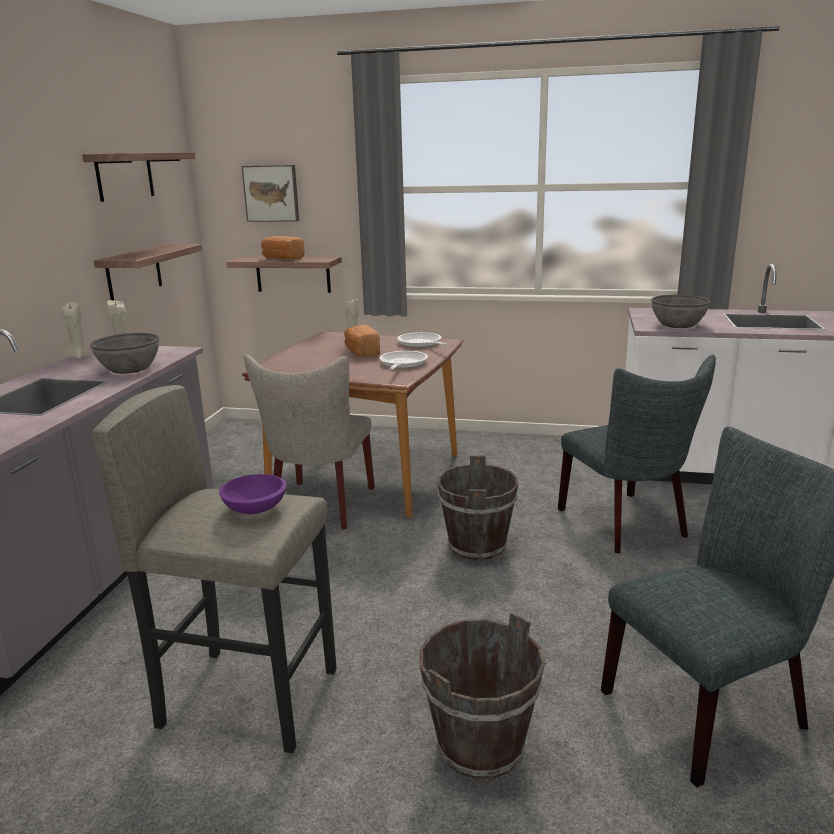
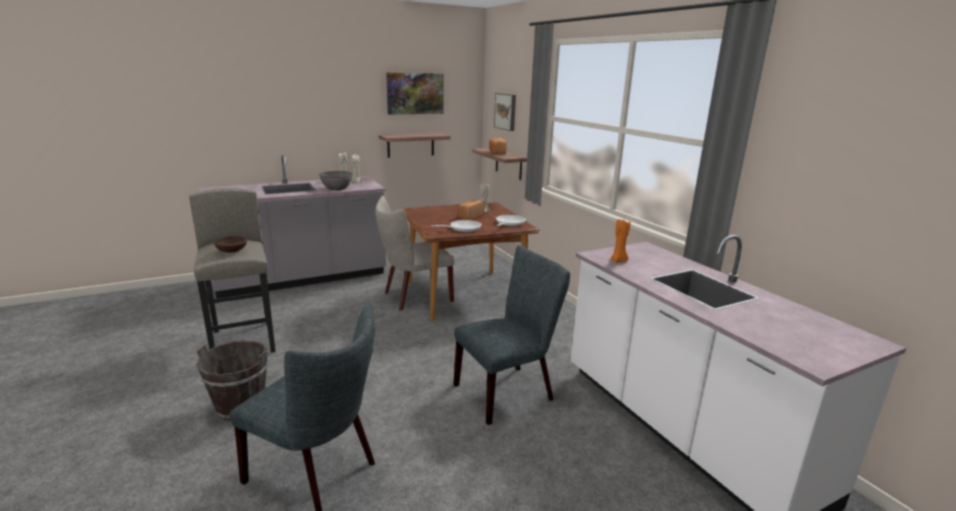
camera: 50 degrees right, 0 degrees up
shelf [82,152,196,202] -> picture [386,72,444,114]
purple bowl [219,474,286,514] -> brown bowl [214,236,247,253]
brown bucket [438,456,518,560] -> none
grey chair [558,355,716,553] -> grey chair turned 150 degrees counterclockwise [453,245,570,425]
grey bowl [651,295,711,328] -> orange candle [611,219,631,263]

